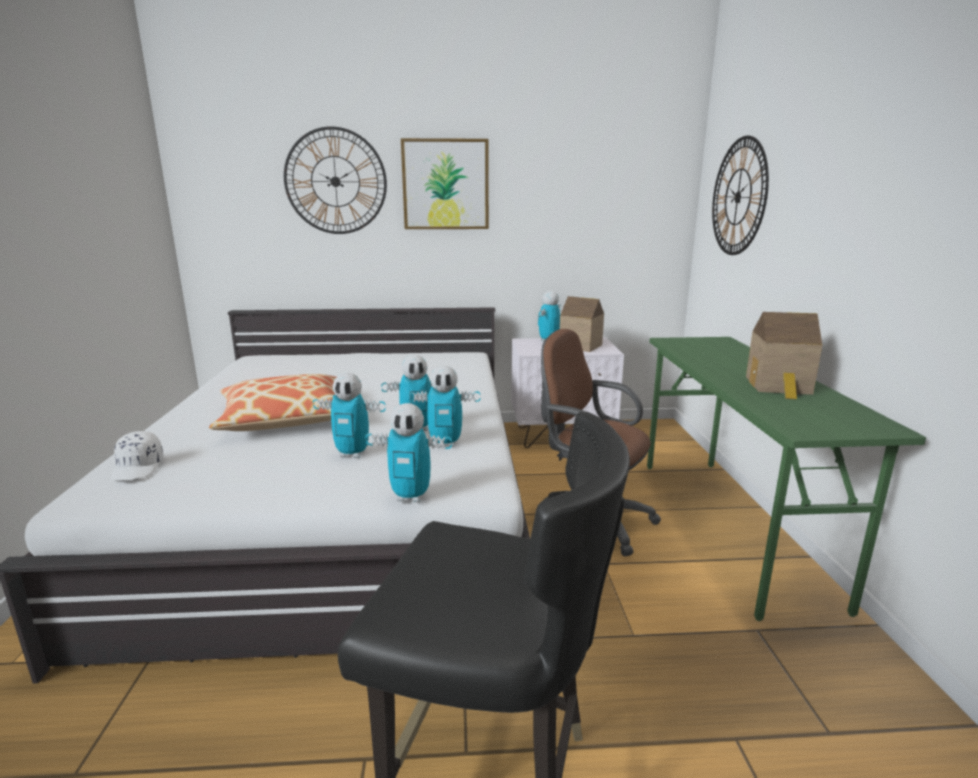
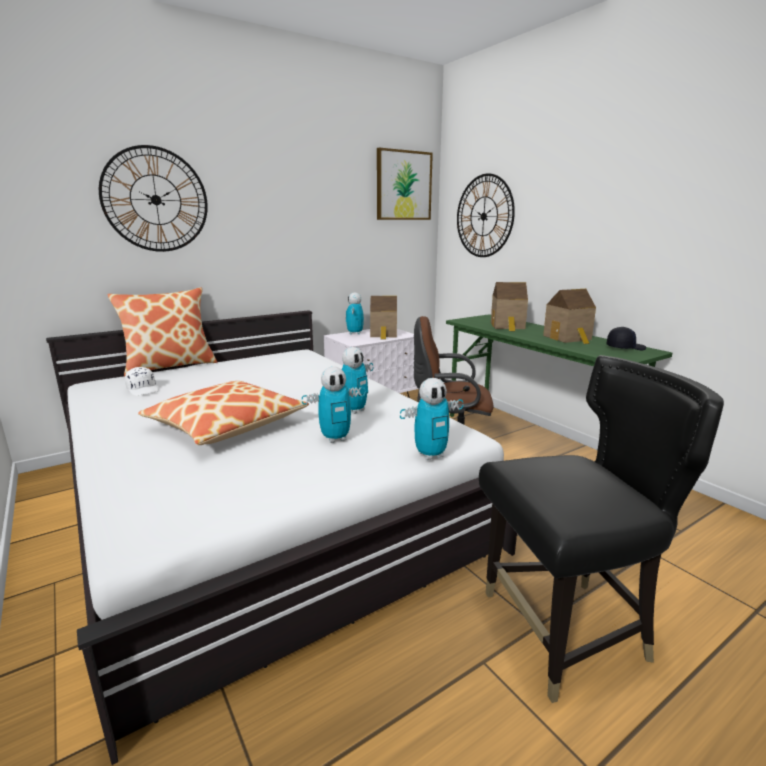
camera: 30 degrees left, 0 degrees up
white cap [111,431,164,480] -> white cap moved to [125,367,159,396]
picture [401,138,489,229] -> picture moved to [377,148,433,220]
toy robot [409,366,481,447] -> none
none -> pillow [108,287,217,377]
none -> toy house [491,282,528,331]
none -> black cap [606,327,646,350]

